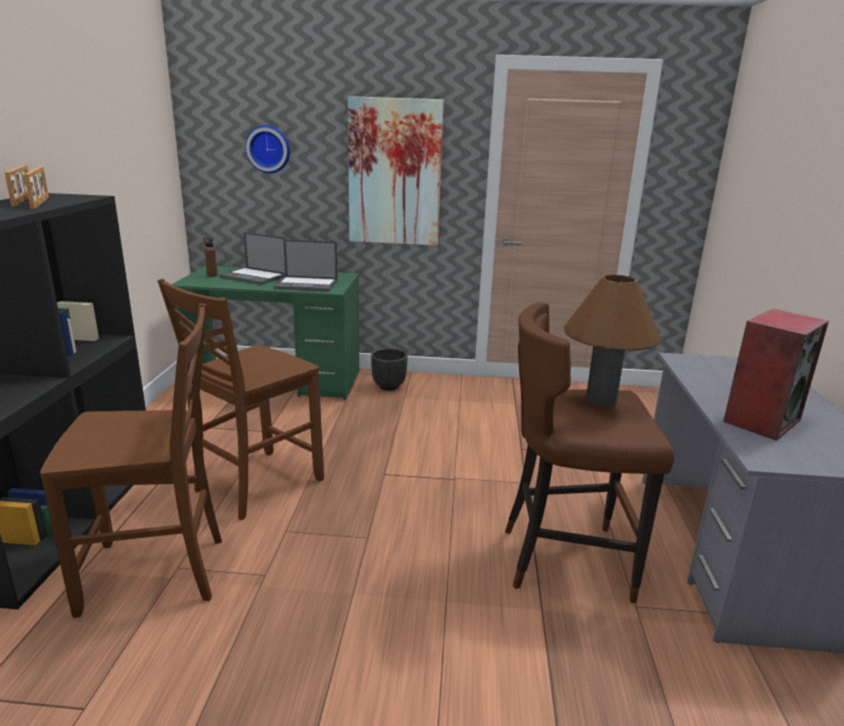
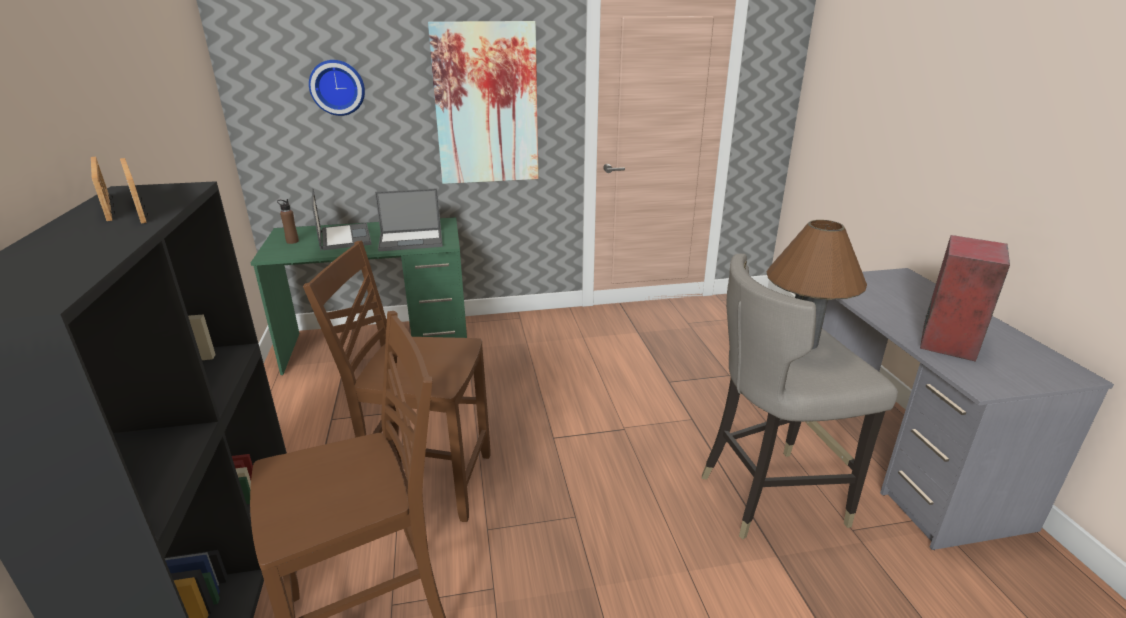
camera: 15 degrees left, 5 degrees up
brown chair [158,279,324,520] -> brown chair turned 75 degrees clockwise [303,241,491,522]
laptop [219,232,286,285] -> laptop turned 120 degrees counterclockwise [312,188,372,251]
black planter [371,348,408,390] -> none
brown stool [505,303,674,603] -> grey stool [702,254,898,539]

